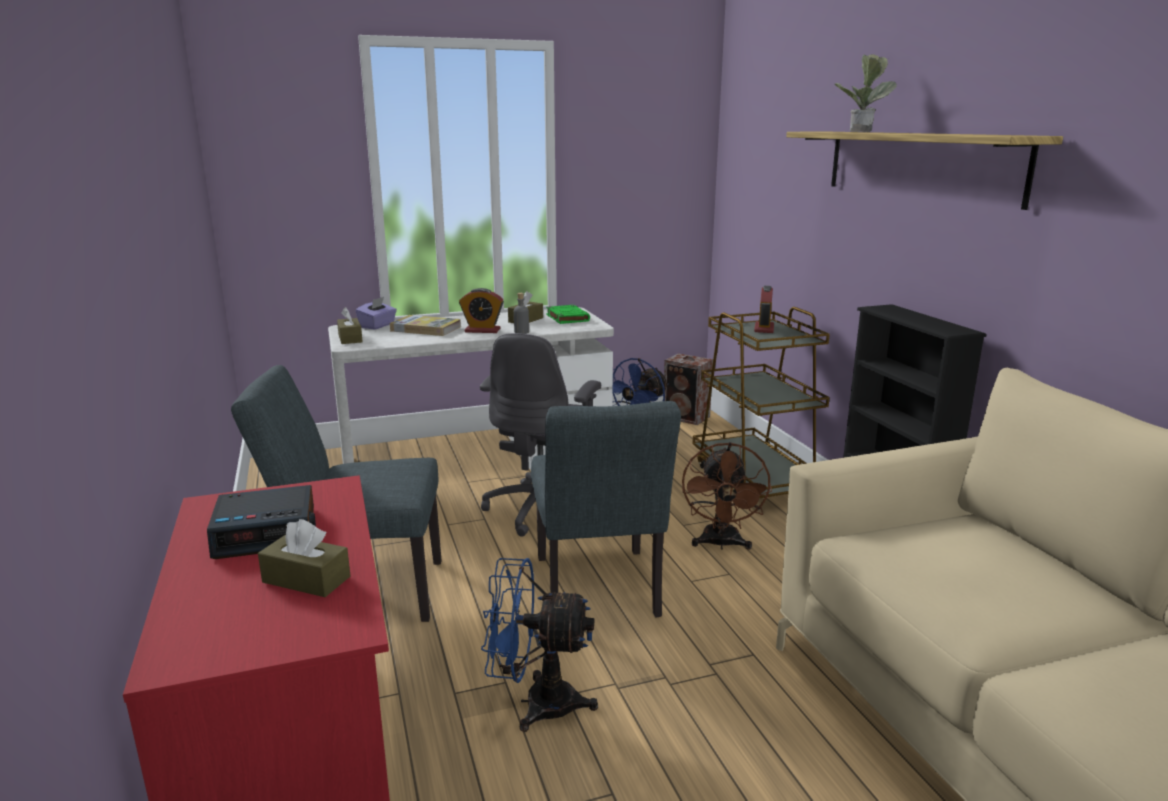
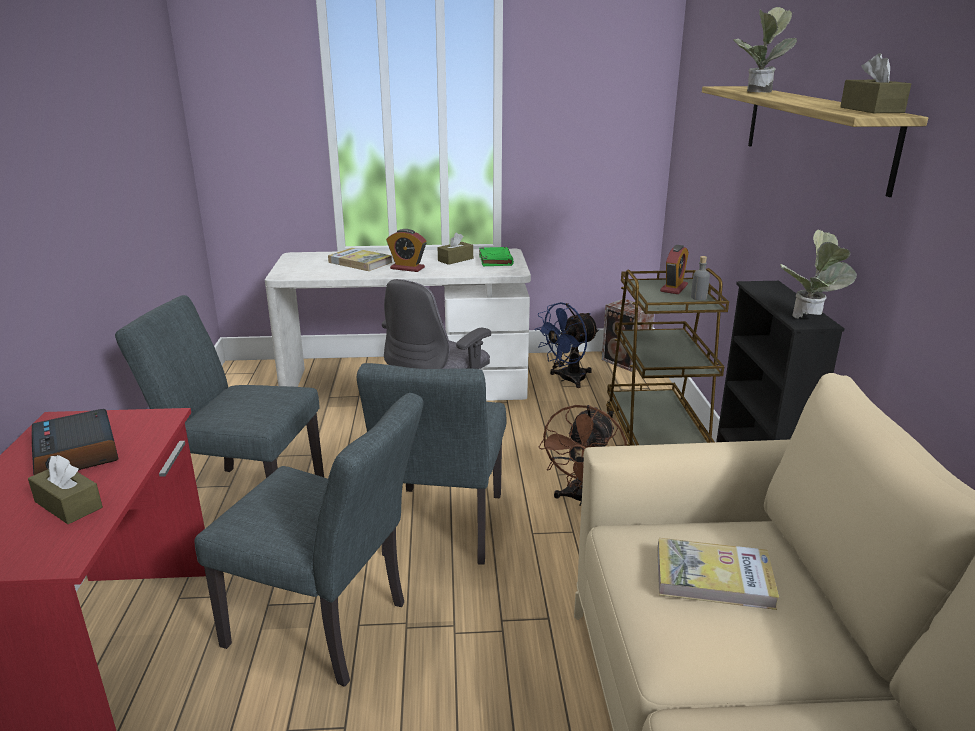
camera: 15 degrees right, 5 degrees up
alarm clock [207,485,316,559] -> alarm clock turned 60 degrees clockwise [32,409,119,476]
brown tissue box [337,307,363,344] -> brown tissue box moved to [840,53,911,113]
purple tissue box [356,297,397,330] -> none
blue fan [481,558,598,732] -> grey chair [194,393,424,687]
grey bottle [514,293,529,334] -> grey bottle moved to [691,256,710,300]
none -> book [657,538,779,610]
none -> potted plant [780,230,857,319]

